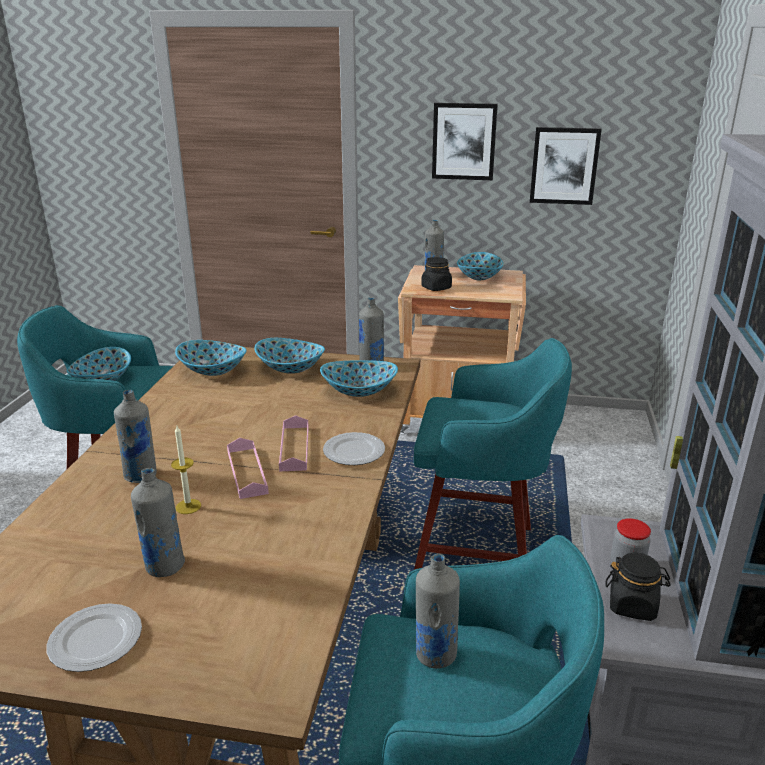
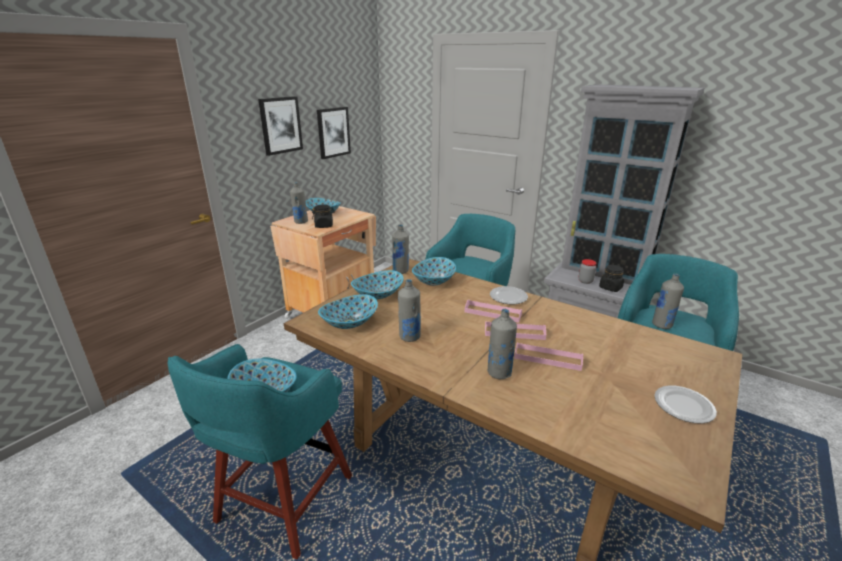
camera: 65 degrees left, 0 degrees up
grey bottle [131,468,185,577] -> grey bottle moved to [398,279,421,342]
candle [171,426,201,514] -> pink tray [514,342,583,371]

